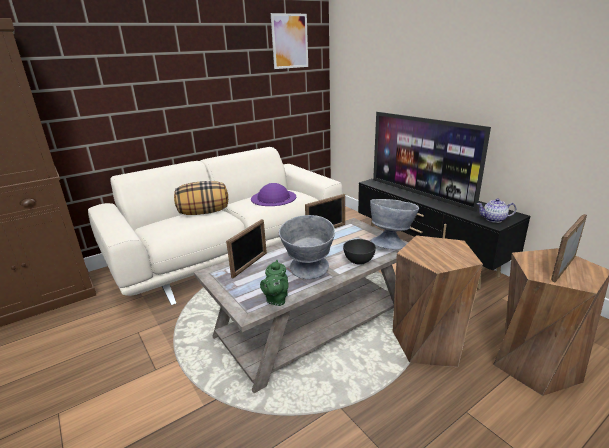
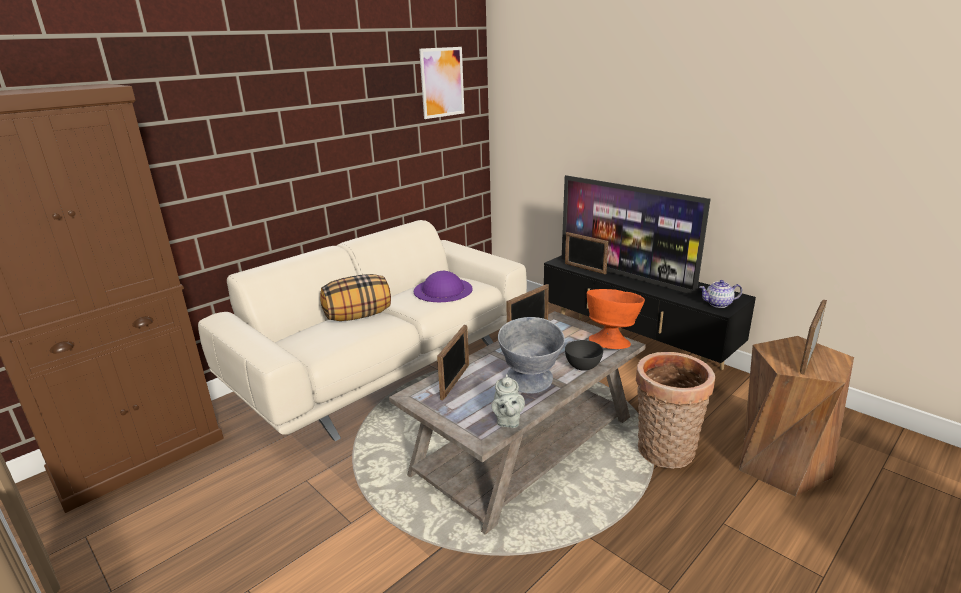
camera: 10 degrees left, 0 degrees up
green teapot [260,260,289,306] -> grey teapot [491,374,525,428]
grey bowl [370,199,419,249] -> orange bowl [587,289,645,349]
brown stool [393,235,483,367] -> basket [636,352,715,469]
none -> picture frame [565,232,608,274]

